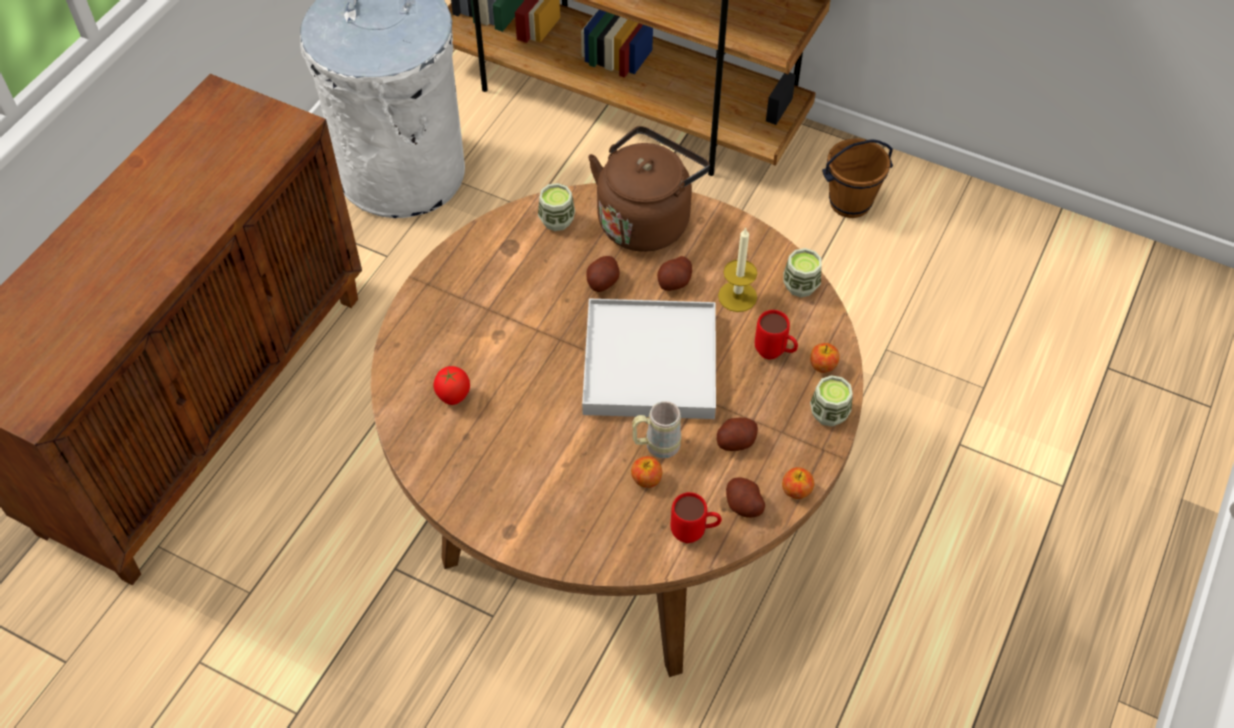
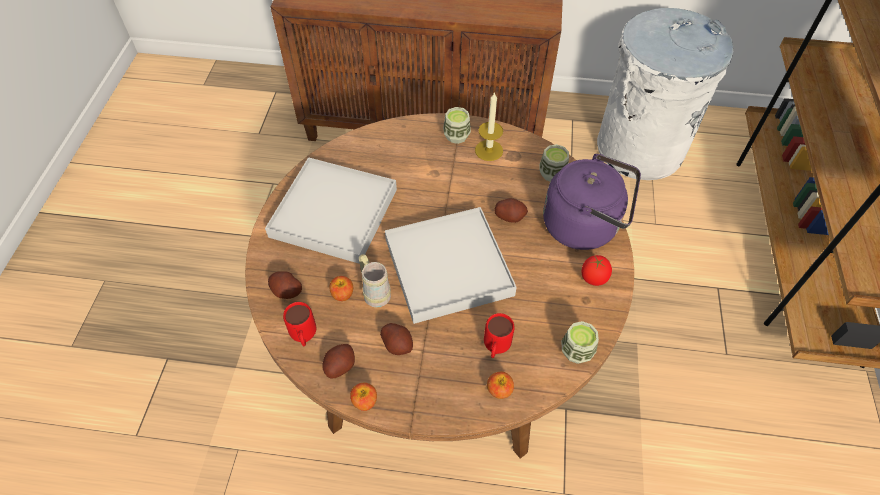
camera: 70 degrees right, 0 degrees up
tomato [434,366,470,405] -> tomato moved to [582,255,612,286]
brown kettle [588,126,710,252] -> purple kettle [543,154,641,250]
potato [657,256,692,291] -> potato moved to [268,271,302,299]
candle [718,227,757,312] -> candle moved to [475,92,503,161]
cup [810,375,853,427] -> cup moved to [443,107,471,144]
brown bucket [822,138,893,218] -> none
none -> white tray [265,157,397,264]

